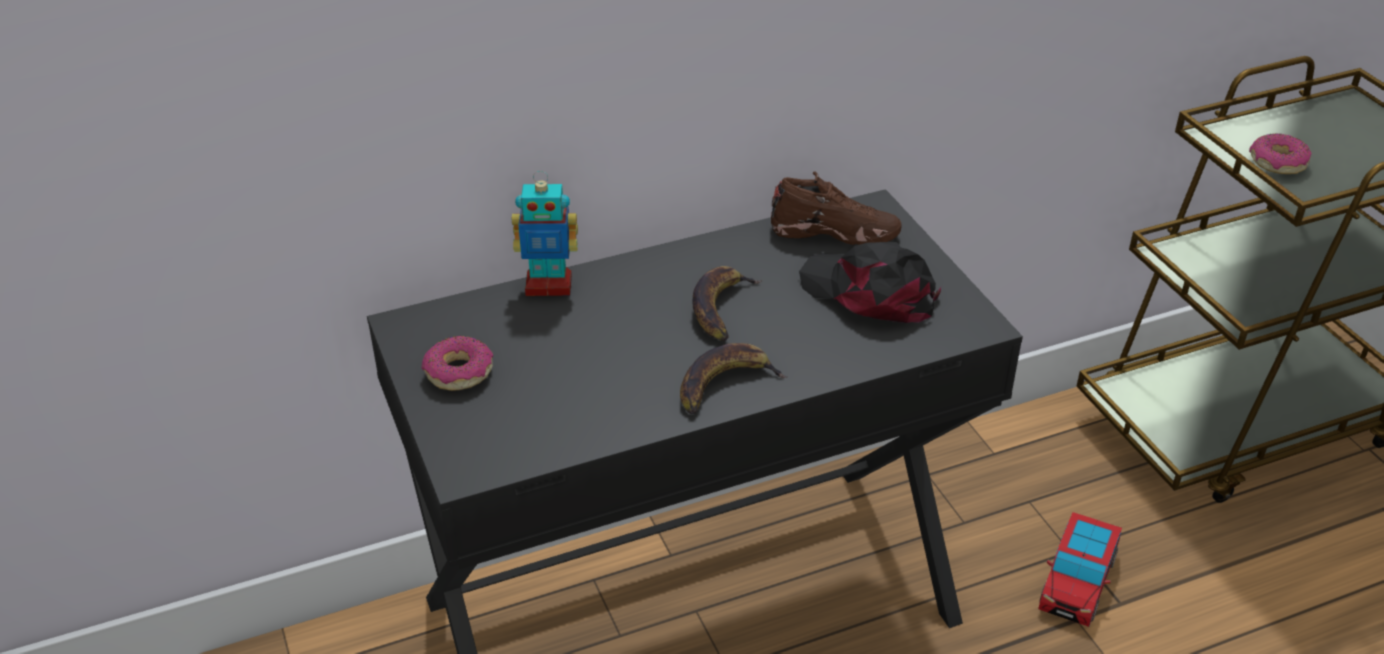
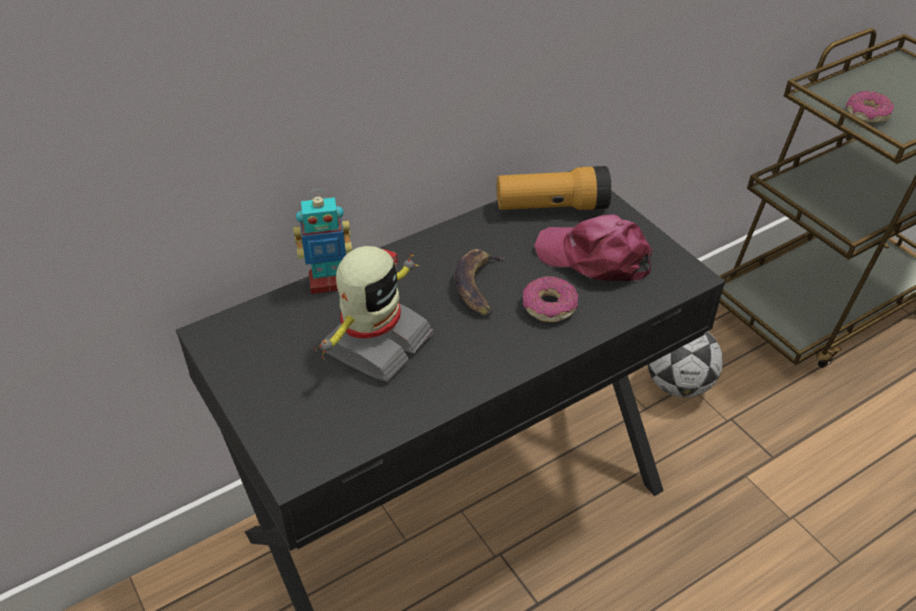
camera: 10 degrees left, 5 degrees up
donut [422,336,493,391] -> donut moved to [522,276,579,322]
banana [680,343,788,414] -> none
brown shoe [771,171,901,245] -> flashlight [497,166,612,210]
black cap [799,242,941,323] -> pink cap [534,214,653,281]
toy car [1039,512,1122,627] -> none
none -> toy robot [314,246,434,382]
none -> football [647,331,723,397]

